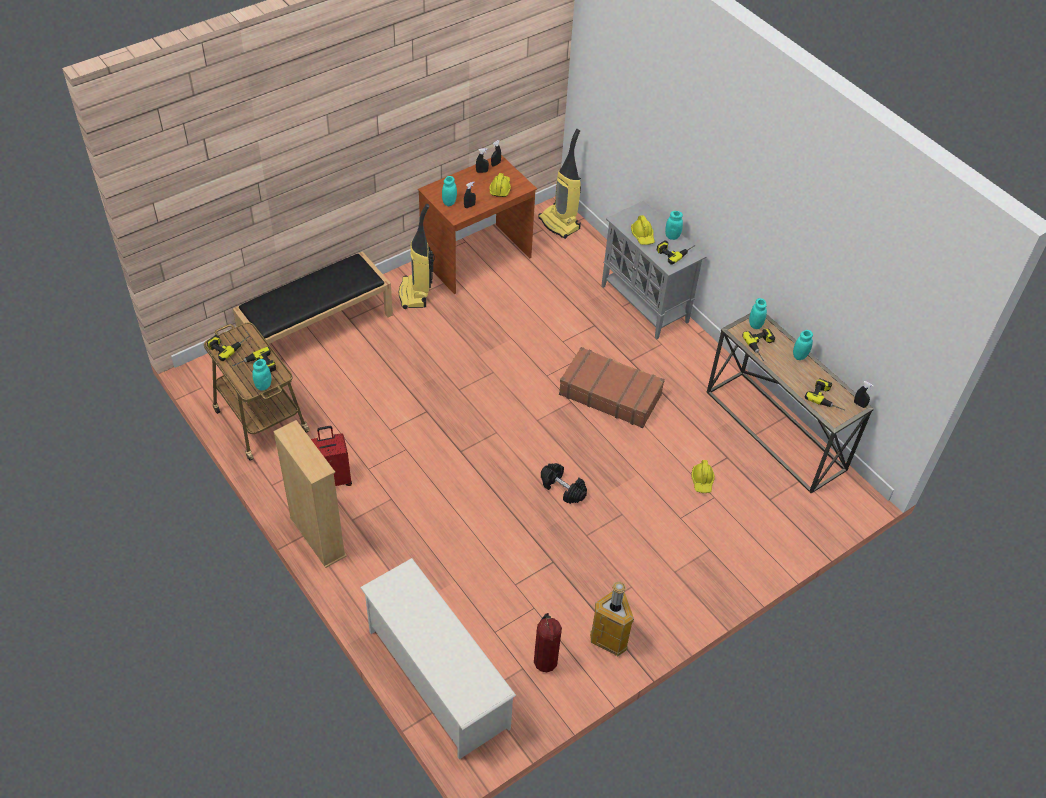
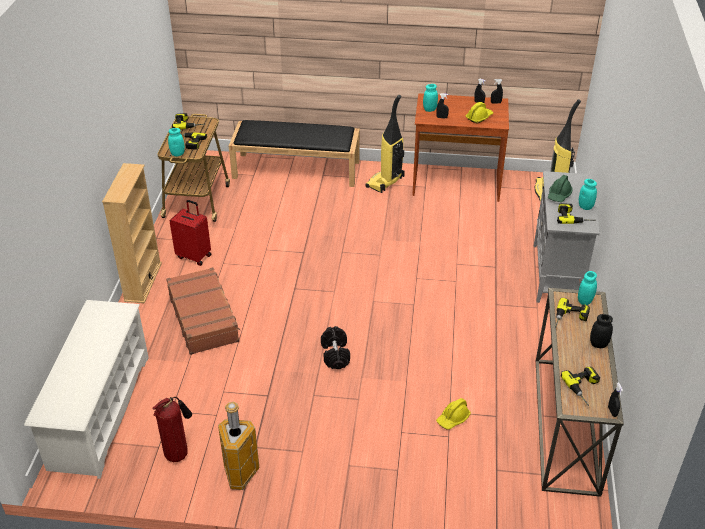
camera: 45 degrees right, 10 degrees down
brown suitcase [559,347,665,428] -> brown suitcase moved to [166,267,240,355]
yellow hard hat [631,215,655,245] -> green hard hat [548,175,573,202]
turquoise jar [793,330,813,360] -> black jar [590,314,613,348]

